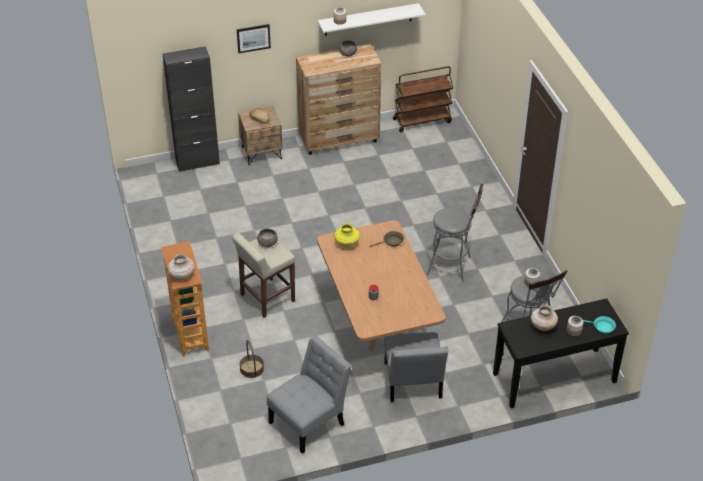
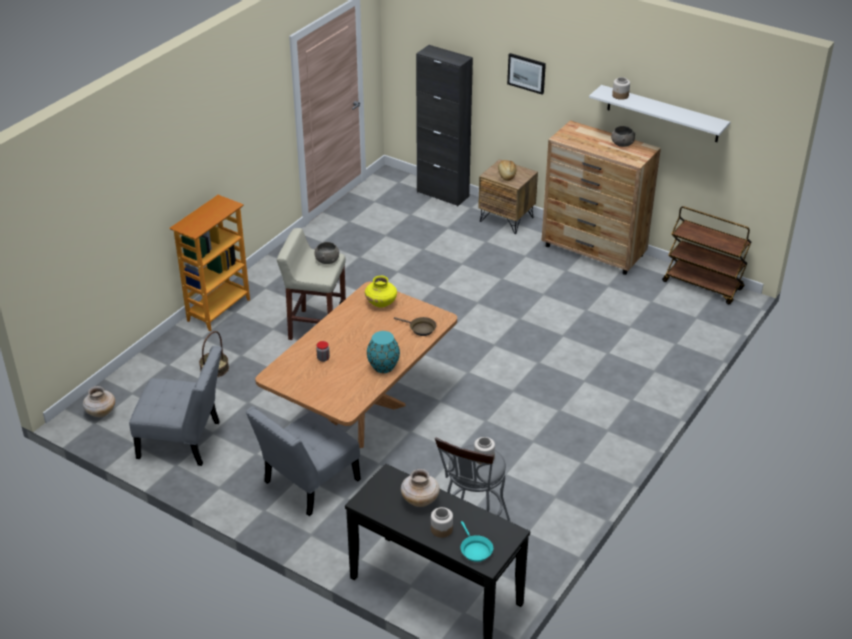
camera: 50 degrees right, 5 degrees down
beige vase [168,254,195,280] -> beige vase moved to [83,386,115,417]
grey stool [427,183,483,282] -> none
none -> turquoise vase [367,331,400,373]

